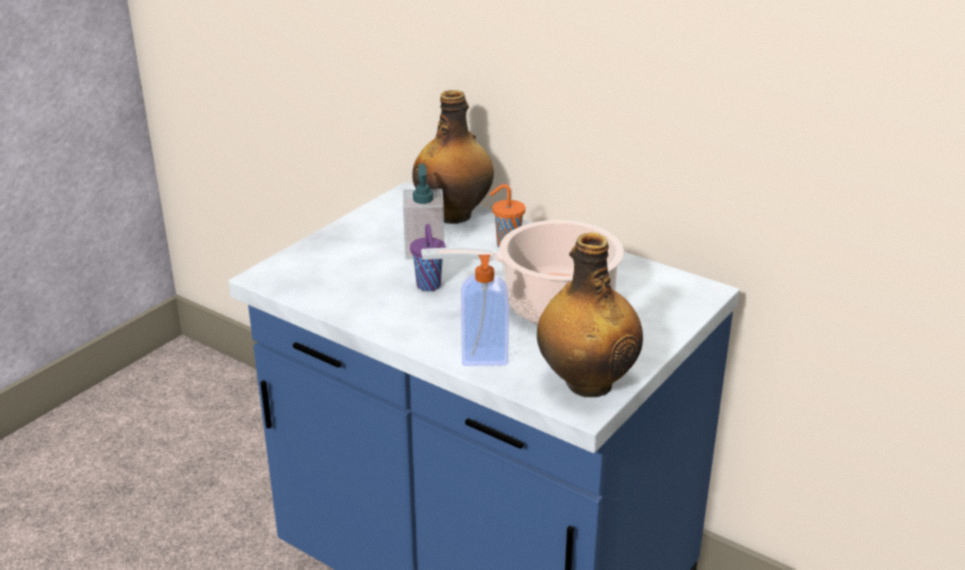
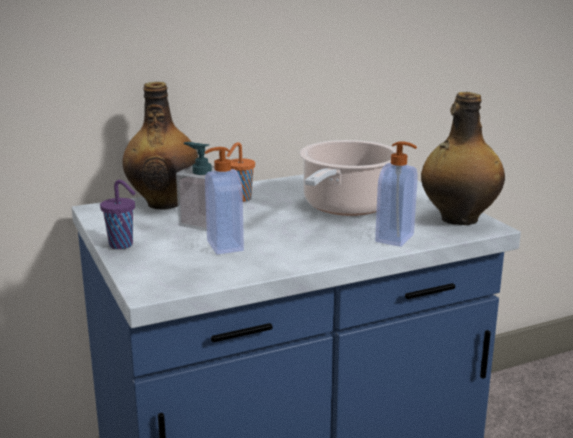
camera: 60 degrees left, 10 degrees down
purple cup [410,224,445,291] -> purple cup moved to [100,180,136,249]
none -> soap dispenser [205,147,244,254]

